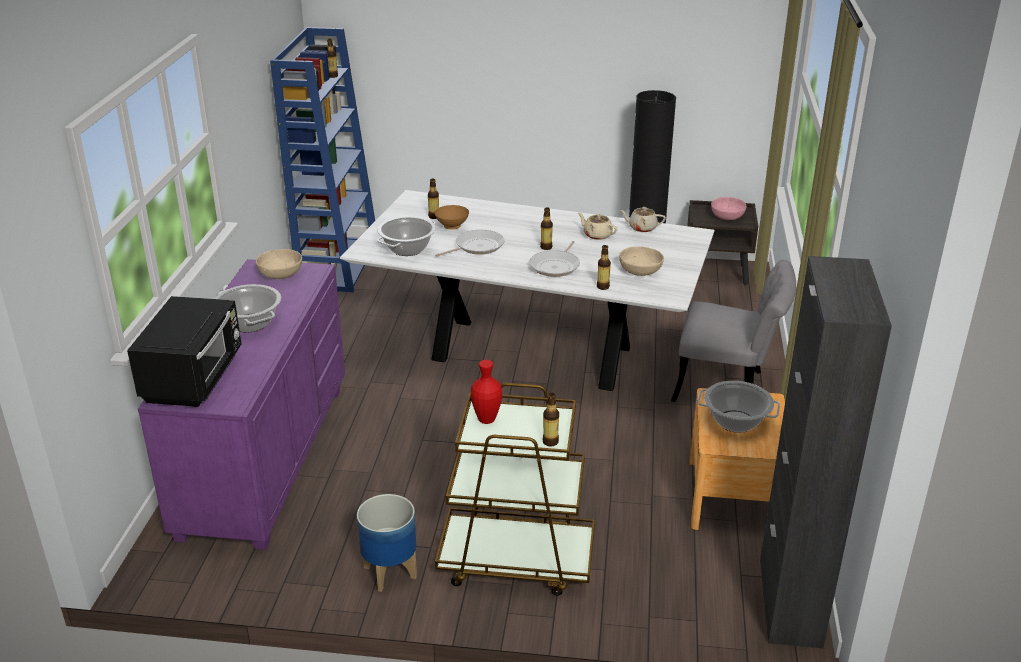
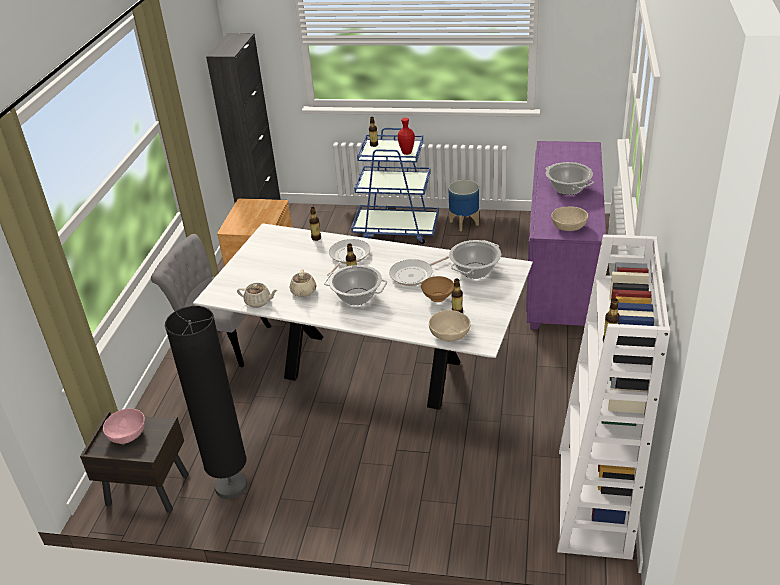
camera: 175 degrees left, 5 degrees up
black microwave [127,296,241,407] -> none
blue bookcase [270,27,375,292] -> white bookcase [557,234,670,560]
brown cart [435,383,595,596] -> blue cart [351,128,439,244]
beige teapot [578,213,617,240] -> beige teapot turned 45 degrees clockwise [290,269,317,297]
beige bowl [619,246,664,276] -> beige bowl moved to [429,310,470,341]
cooking pot [697,381,780,433] -> cooking pot moved to [324,265,387,305]

